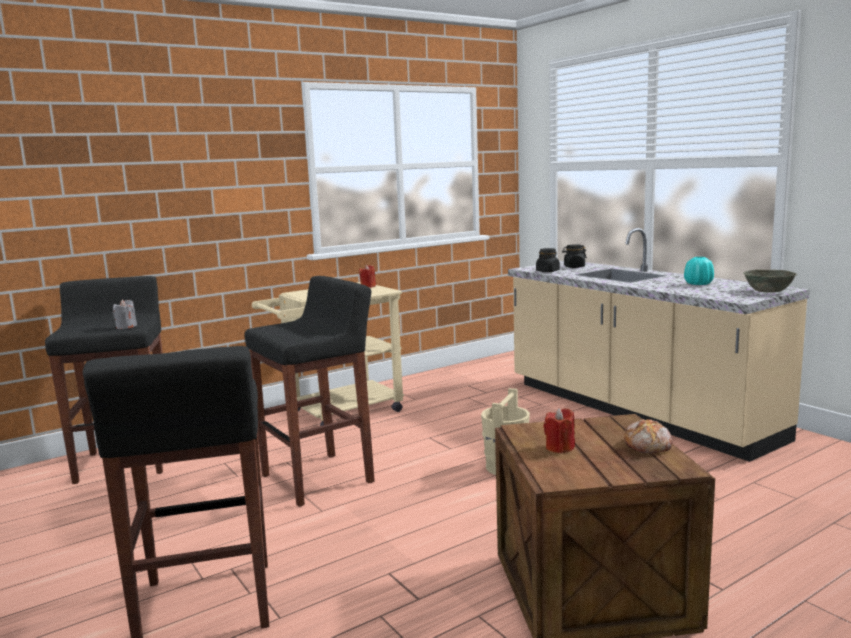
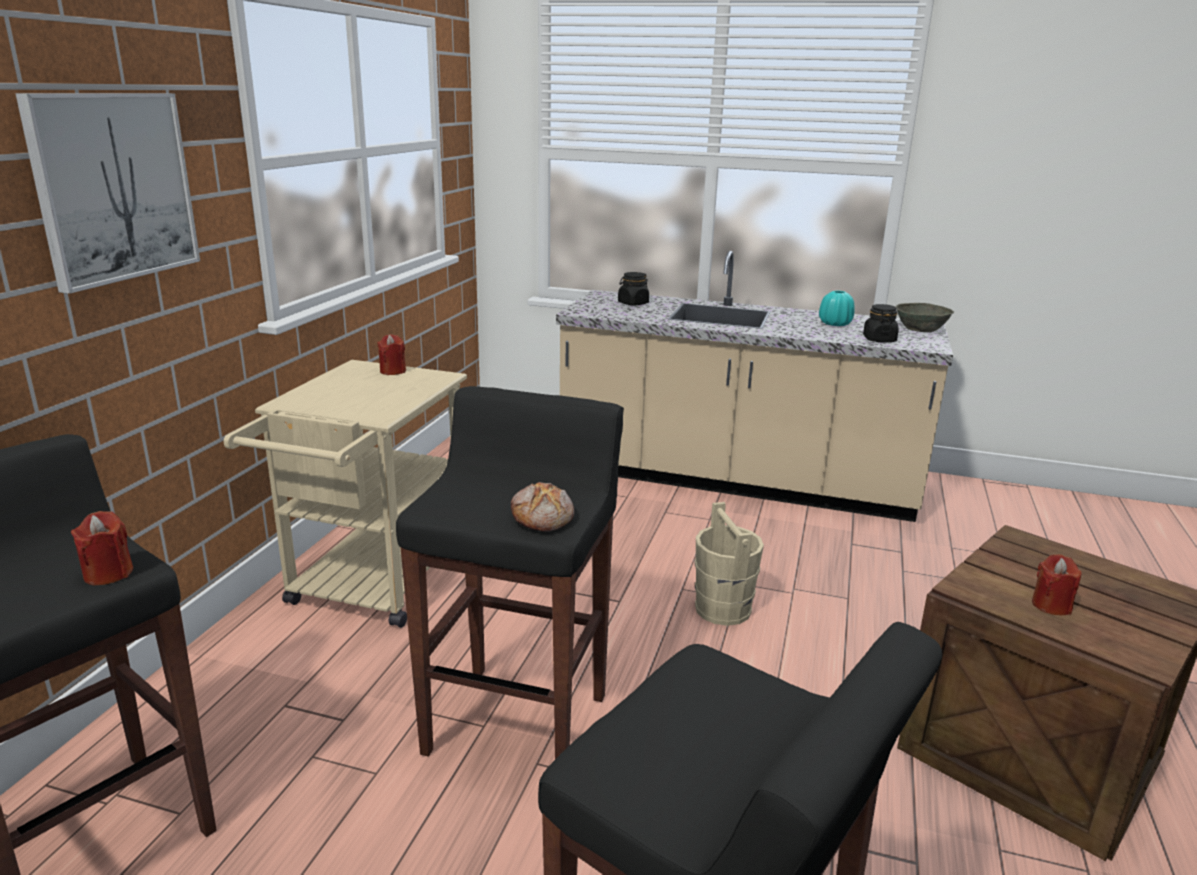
camera: 40 degrees left, 10 degrees up
grey candle [113,299,137,329] -> red candle [71,511,133,585]
black jar [536,248,560,272] -> black jar moved to [863,304,899,343]
bread [624,419,672,453] -> bread moved to [511,482,575,532]
none -> picture [15,93,200,294]

